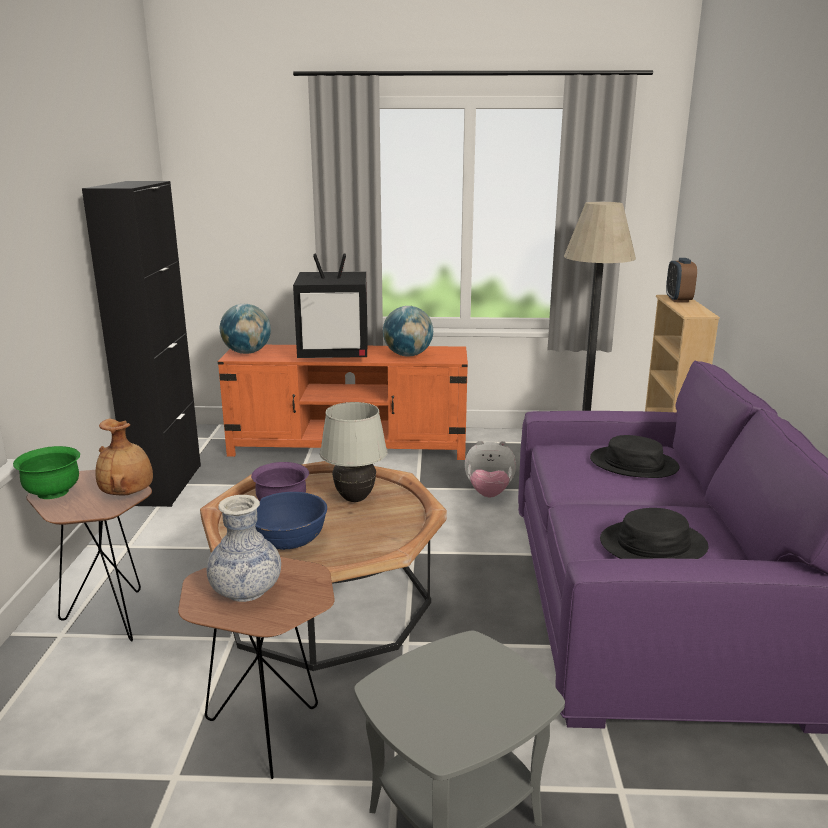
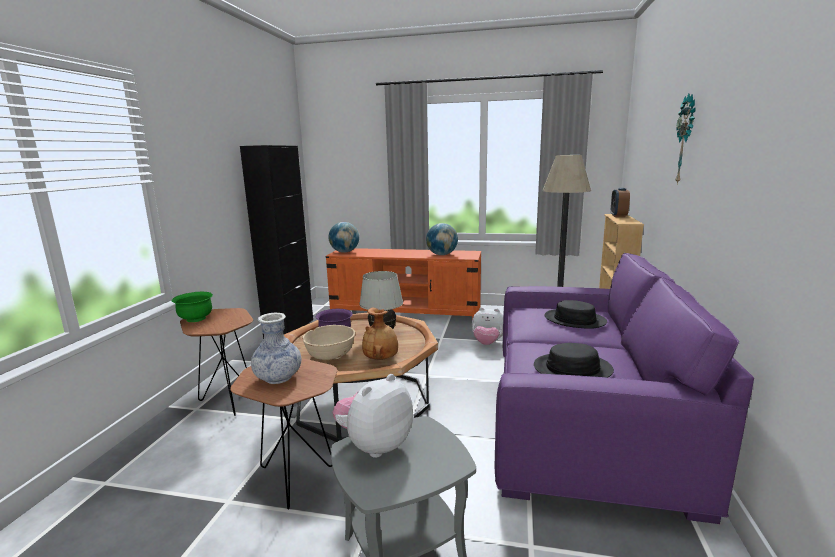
camera: 10 degrees right, 5 degrees down
brown vase [95,419,153,495] -> brown vase moved to [362,307,398,360]
blue bowl [255,492,327,550] -> beige bowl [302,325,355,360]
television [293,253,368,358] -> none
none -> plush toy [332,374,413,458]
none -> wall clock [675,94,696,184]

